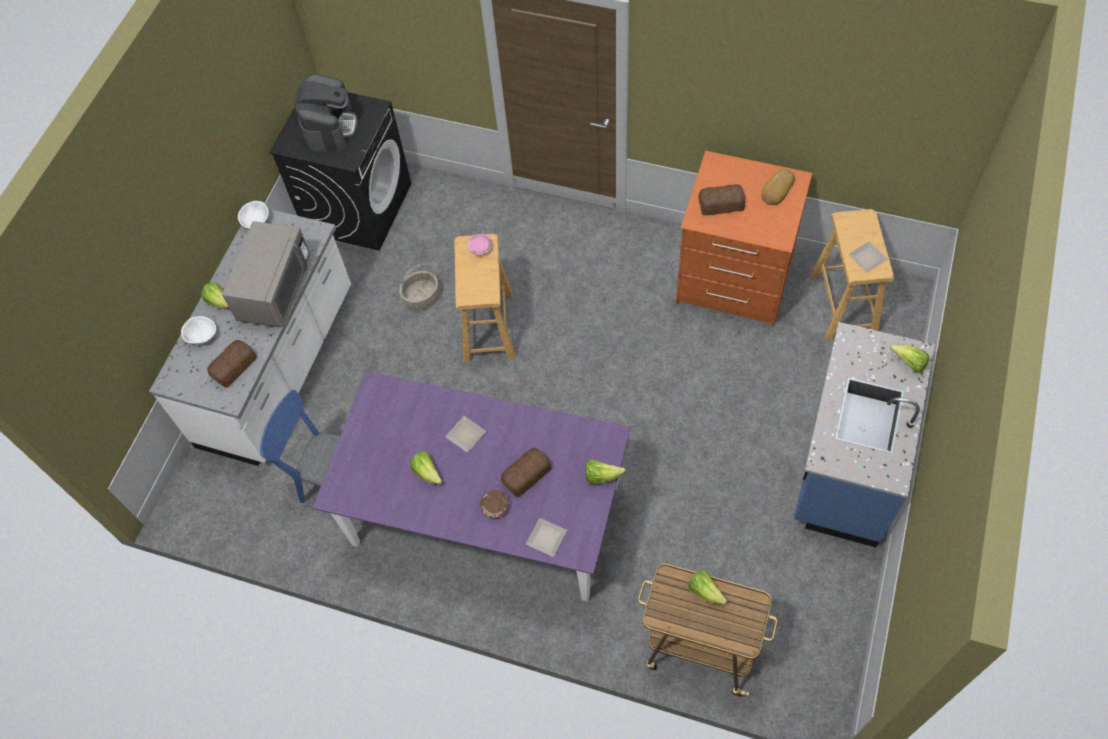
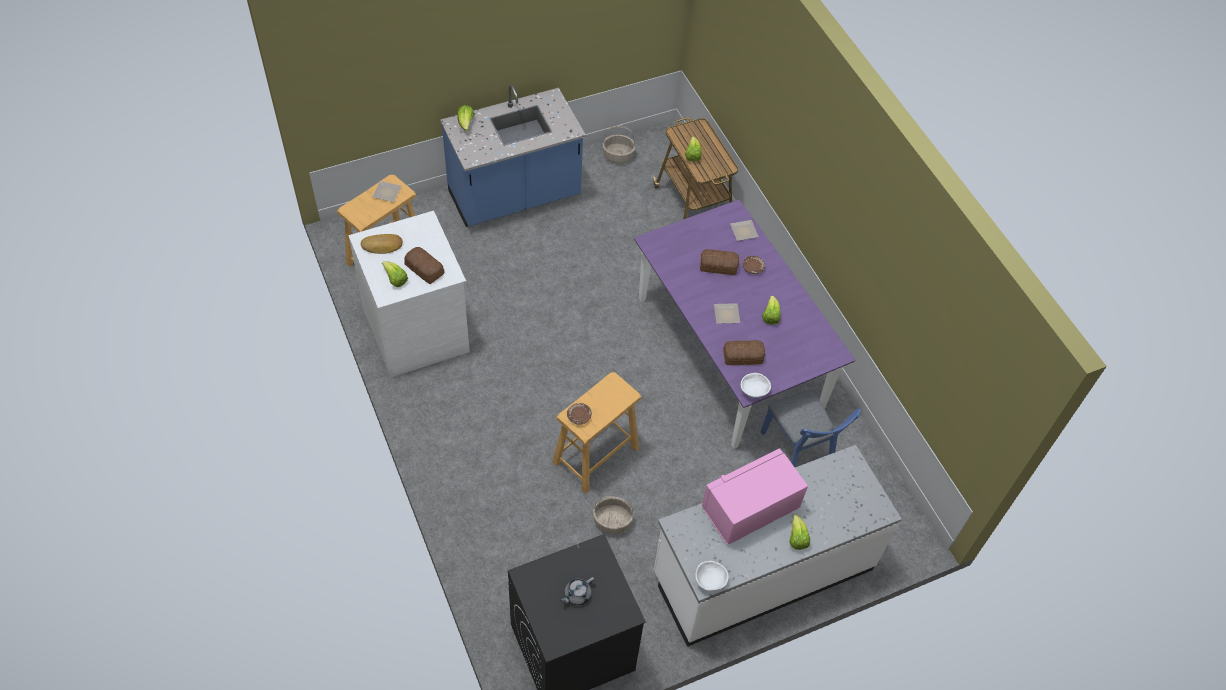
camera: 140 degrees left, 5 degrees down
white bowl [181,316,216,345] -> white bowl moved to [741,373,771,398]
bread [207,340,257,388] -> bread moved to [723,340,765,365]
grey microwave [222,221,311,327] -> pink microwave [702,448,808,545]
coffee machine [295,74,358,151] -> grey teapot [560,577,594,605]
pink plate [467,234,493,256] -> brown plate [567,403,592,425]
lettuce [585,460,626,484] -> lettuce moved to [382,261,408,287]
orange dresser [676,151,812,327] -> white dresser [349,211,470,377]
none -> basket [602,125,636,164]

